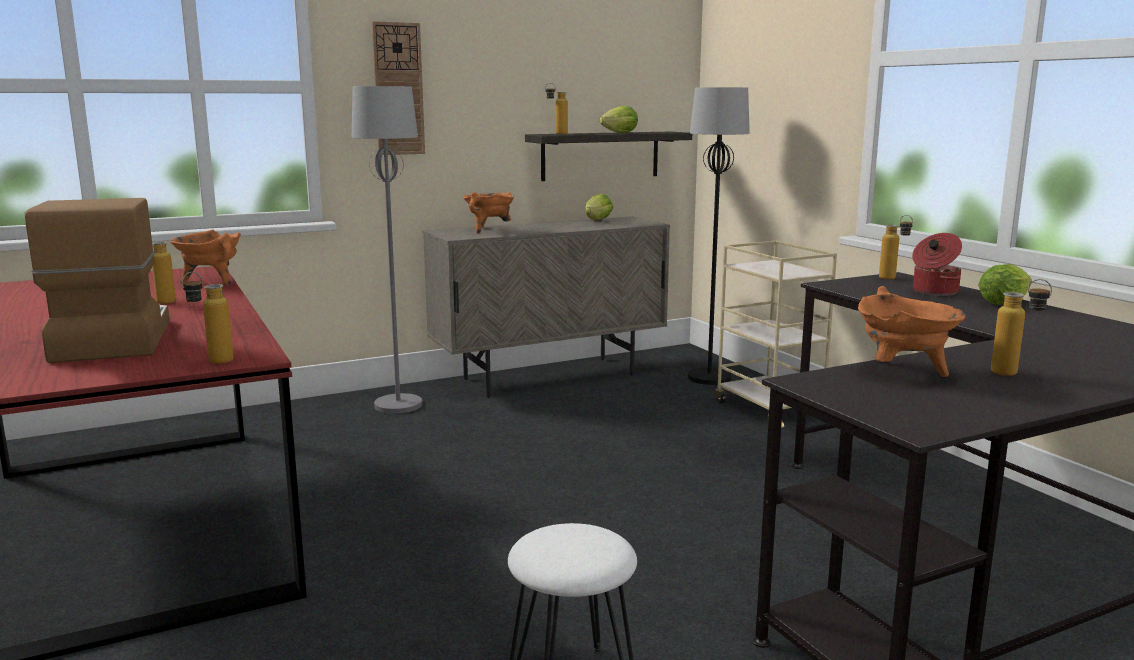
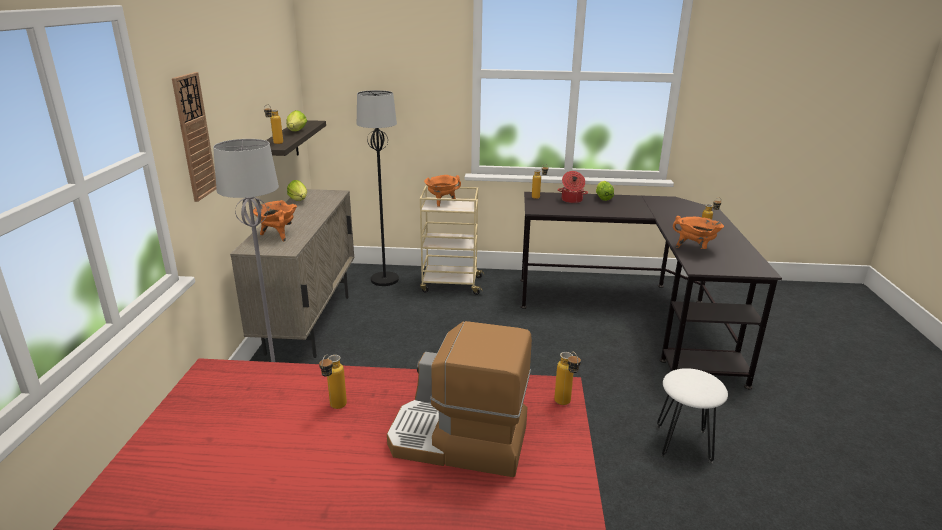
camera: 60 degrees left, 10 degrees up
orange cooking pot [170,230,241,286] -> orange cooking pot moved to [424,175,461,207]

